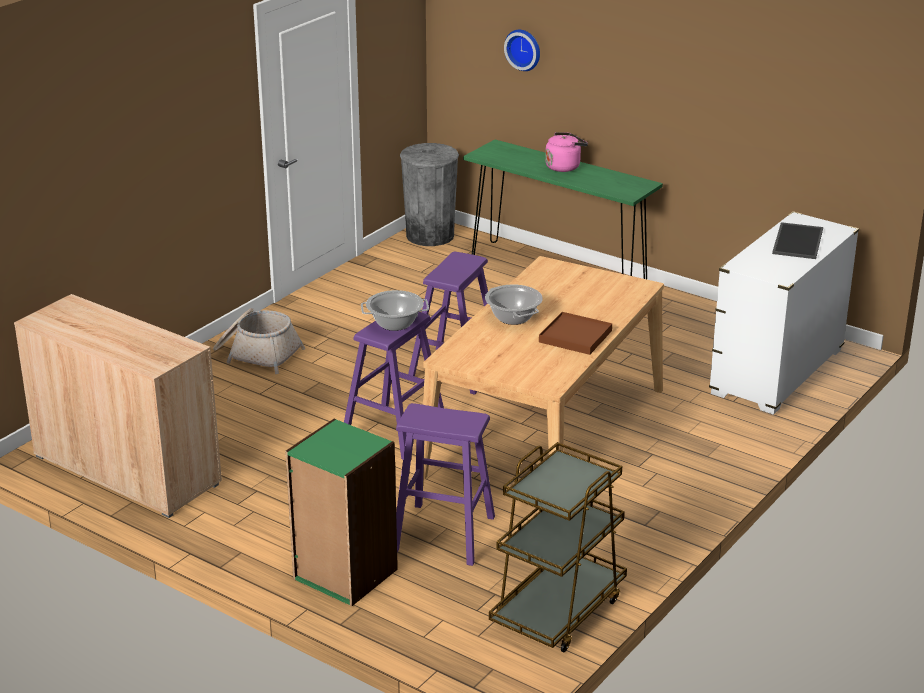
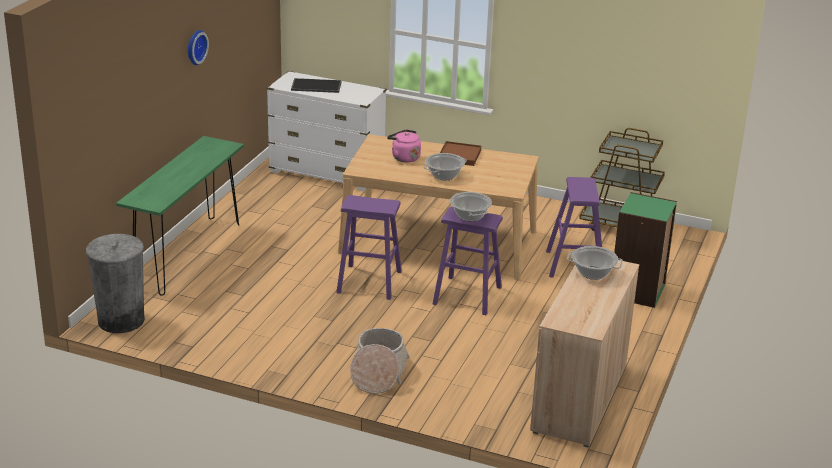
camera: 105 degrees left, 0 degrees up
wall clock [504,30,540,71] -> wall clock moved to [188,30,209,65]
pink kettle [545,132,588,172] -> pink kettle moved to [387,129,421,162]
none -> cooking pot [567,246,623,280]

